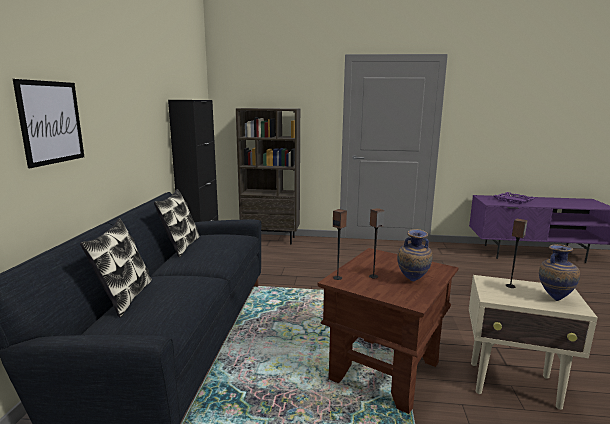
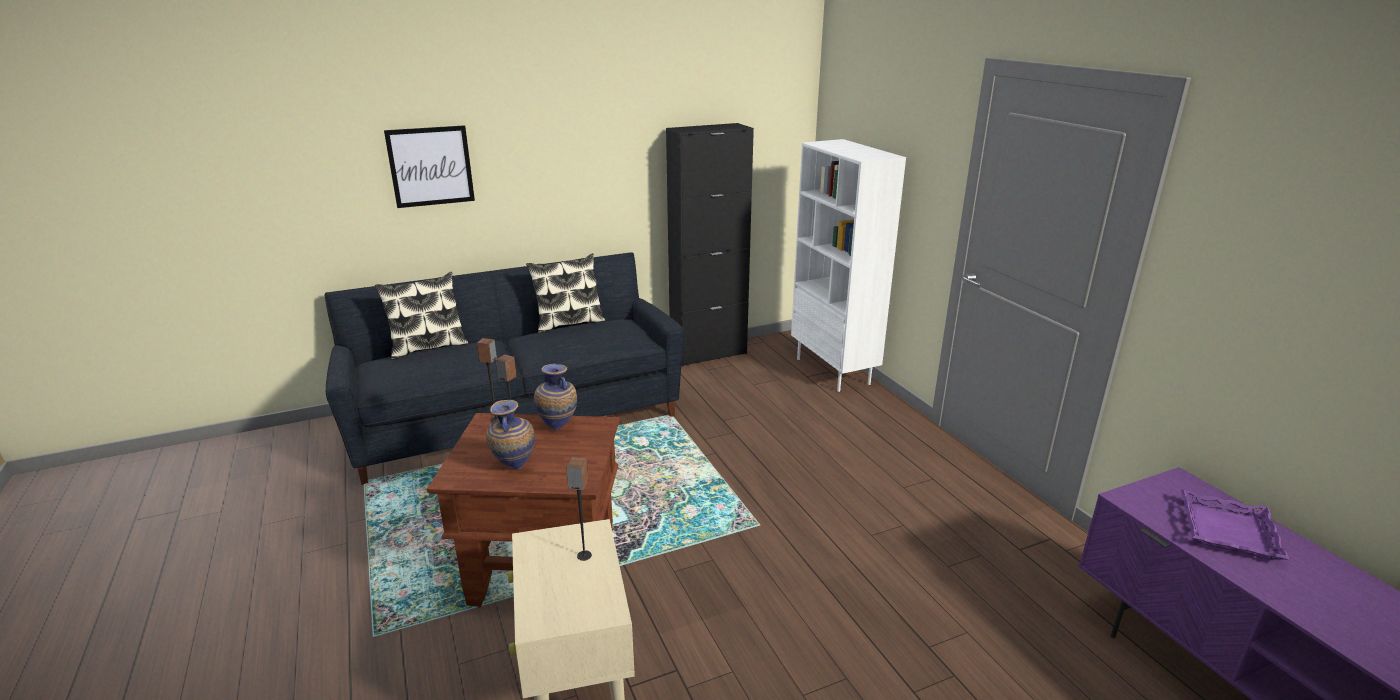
camera: 60 degrees right, 10 degrees up
brown bookcase [236,108,300,245] -> white bookcase [791,139,906,392]
vase [539,244,580,301] -> vase moved to [534,364,577,430]

